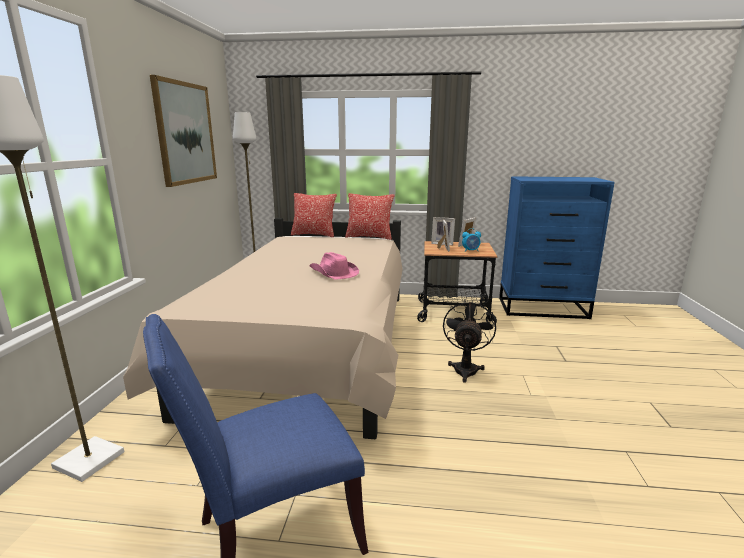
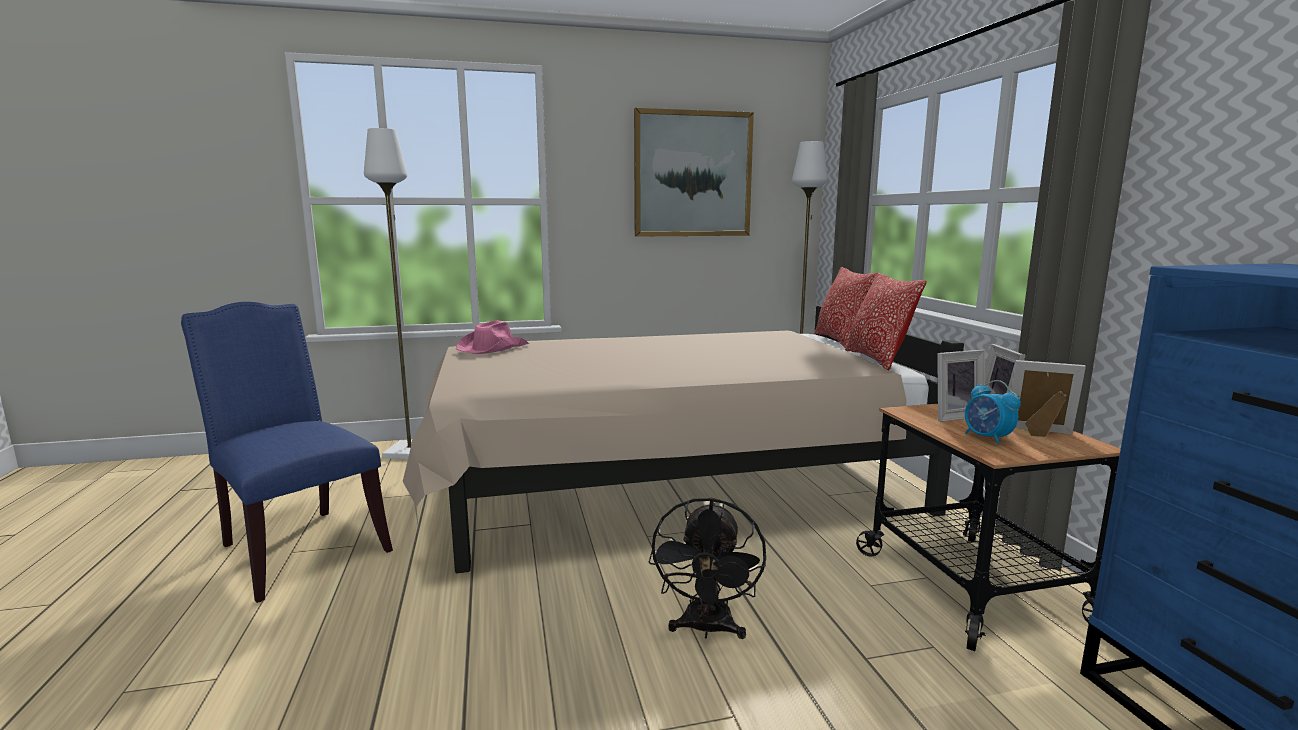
camera: 70 degrees right, 5 degrees down
pink hat [309,252,359,280] -> pink hat moved to [456,320,529,354]
black fan [443,300,496,383] -> black fan turned 105 degrees clockwise [649,497,766,639]

